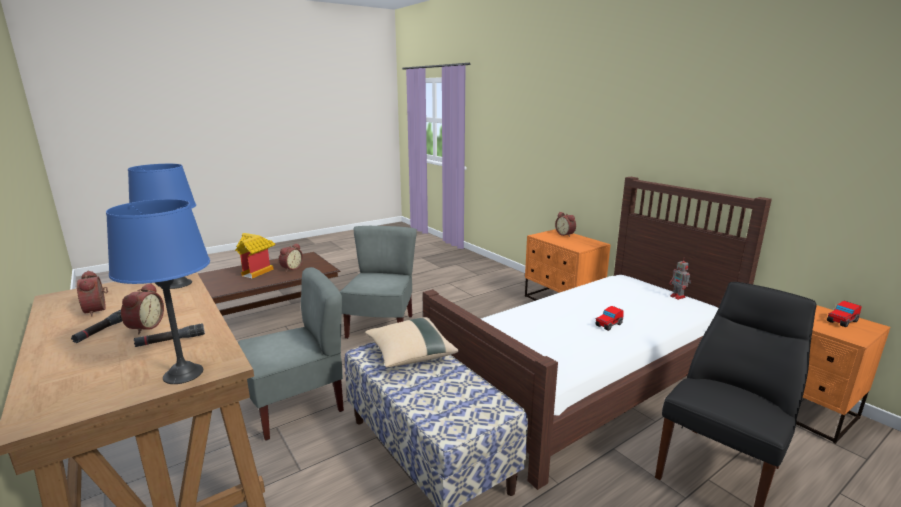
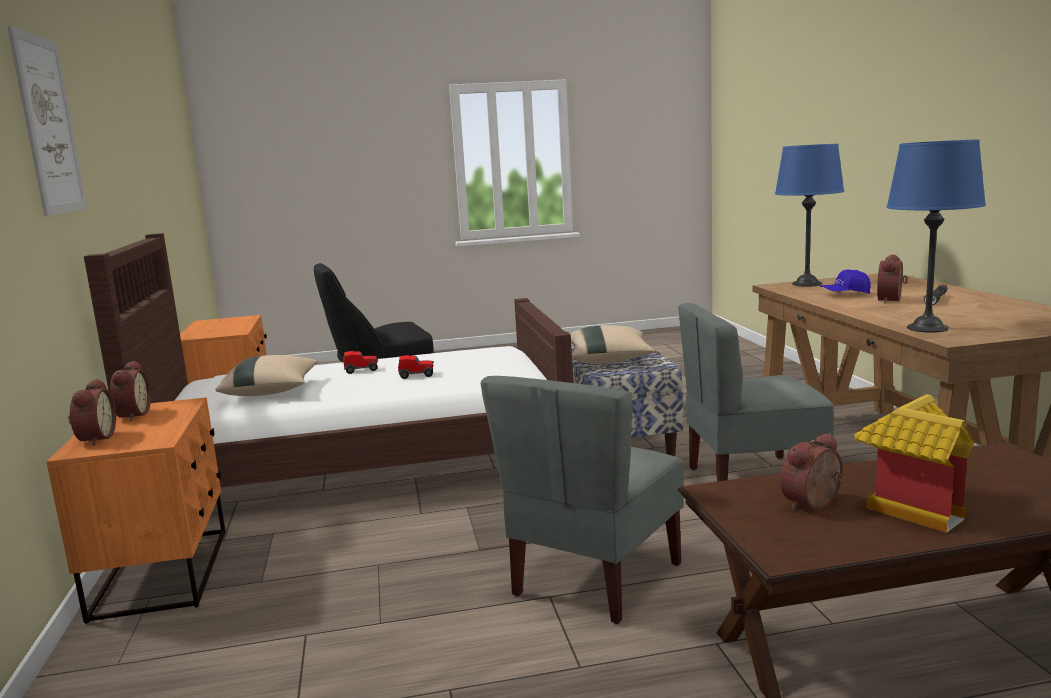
camera: 155 degrees left, 5 degrees down
alarm clock [77,270,108,316] -> alarm clock moved to [110,361,151,421]
black flashlight [134,323,205,347] -> blue cap [820,269,871,294]
toy robot [670,260,691,300] -> none
toy car [827,301,862,327] -> toy car moved to [398,355,434,379]
none -> picture [7,26,87,216]
none -> beige pillow [215,355,318,396]

